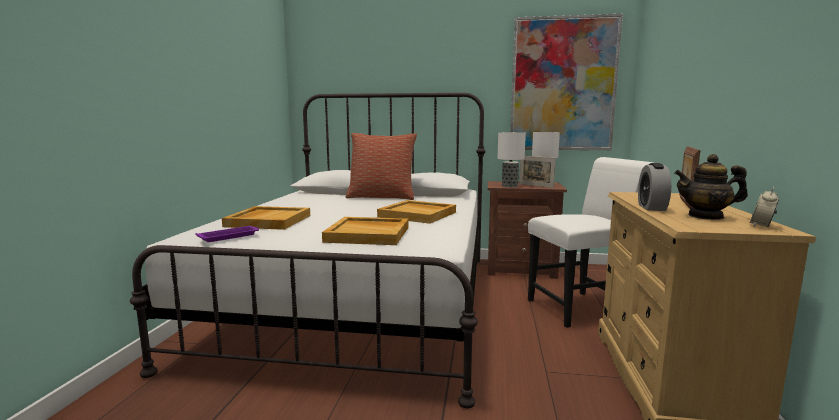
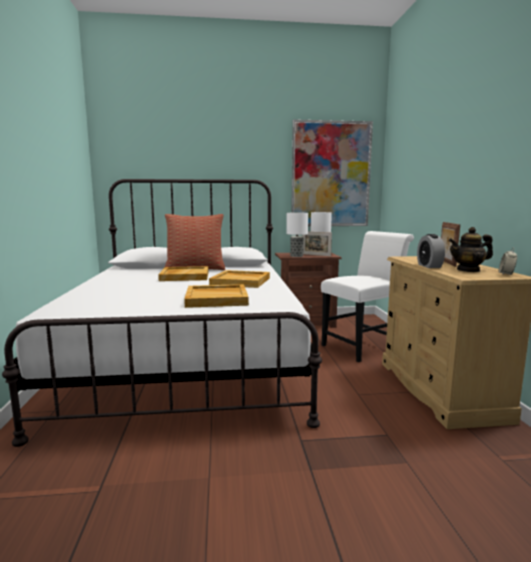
camera: 15 degrees left, 0 degrees up
purple tray [195,226,259,242] -> none
beige tray [222,206,310,230] -> beige tray moved to [158,266,209,281]

